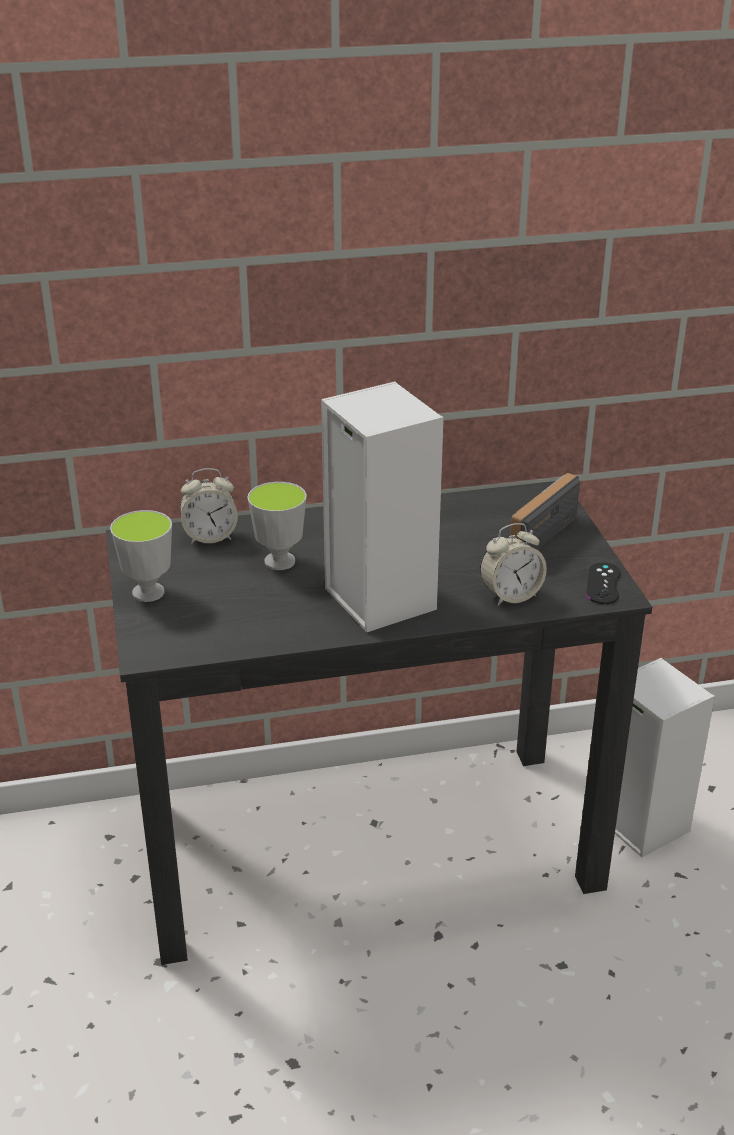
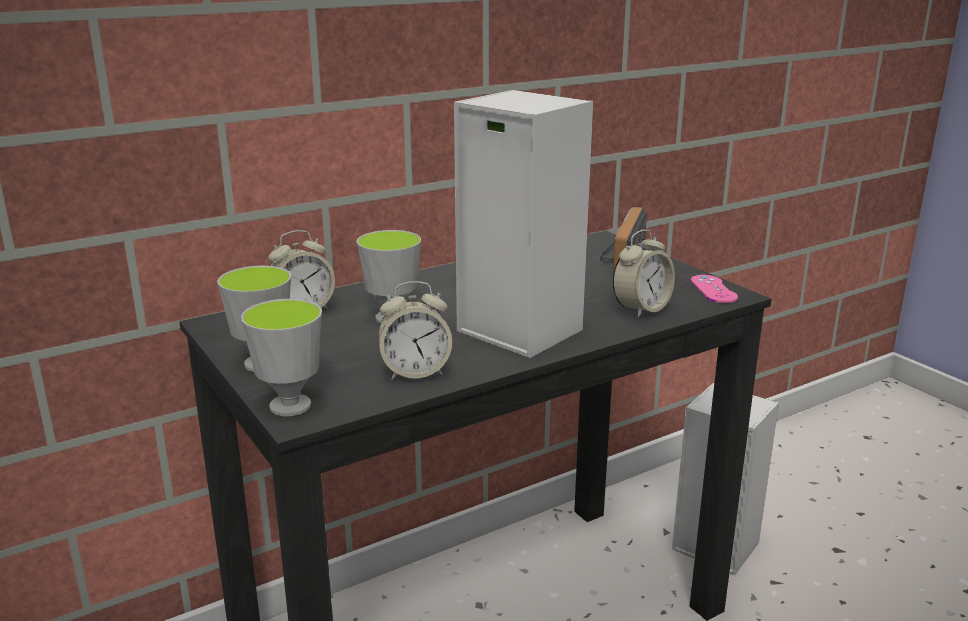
camera: 20 degrees left, 10 degrees down
black game controller [586,563,621,604] -> pink game controller [691,275,738,303]
none -> cup [241,299,322,416]
none -> alarm clock [378,281,452,380]

